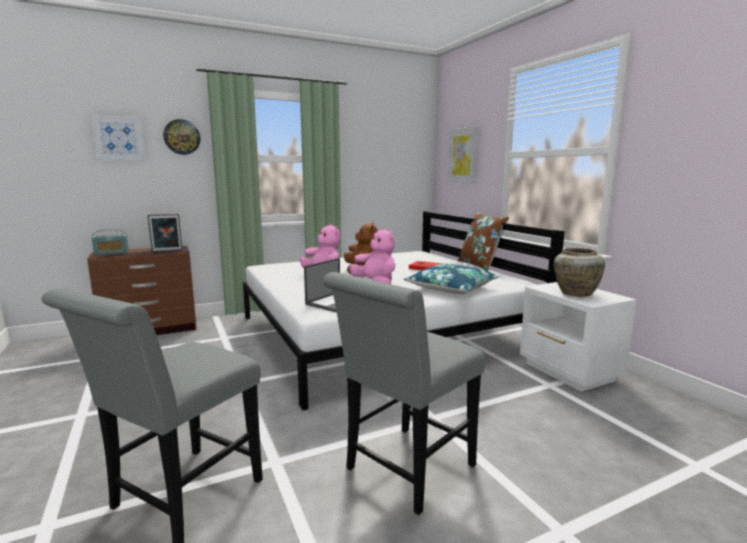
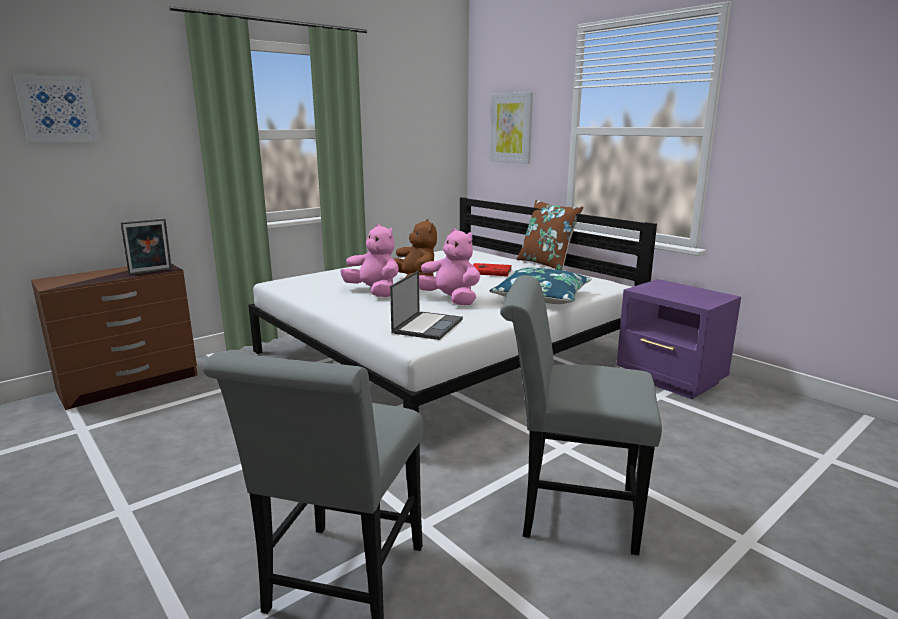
camera: 15 degrees left, 5 degrees up
radio [92,229,129,255] -> none
wall clock [163,119,200,155] -> none
grey chair [323,272,485,515] -> grey chair turned 75 degrees clockwise [500,275,662,555]
white nightstand [520,282,636,392] -> purple nightstand [616,279,741,399]
beige vase [554,248,605,297] -> none

